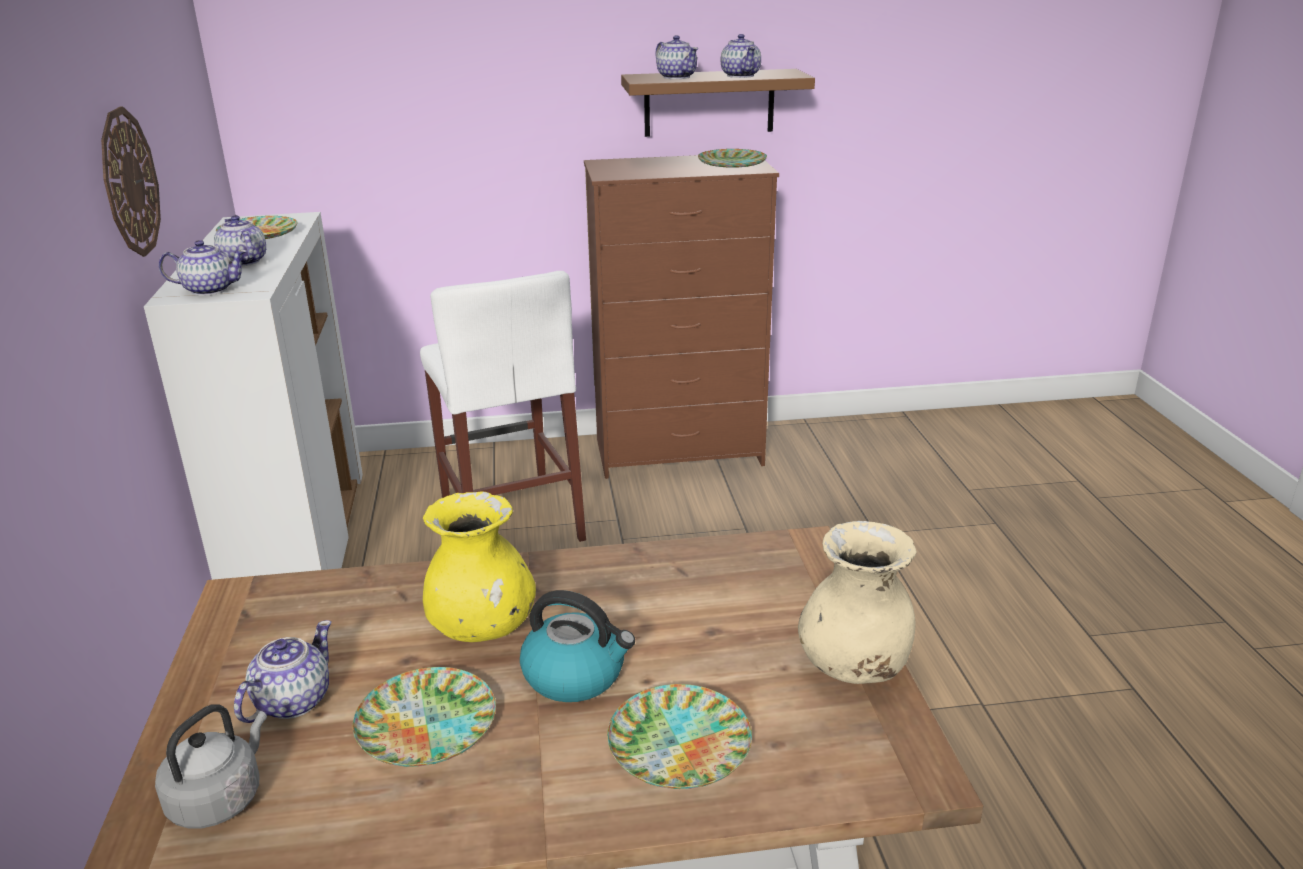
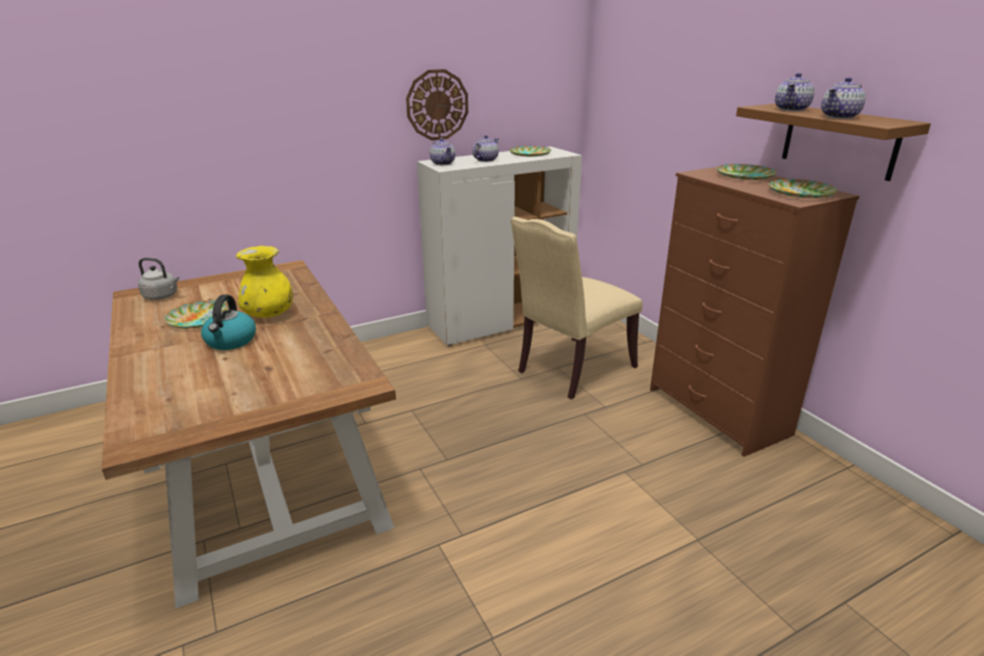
camera: 70 degrees right, 0 degrees up
teapot [234,620,331,723] -> none
white stool [420,271,586,542] -> beige chair [511,217,642,399]
plate [607,684,752,789] -> plate moved to [717,164,777,180]
beige vase [798,521,917,684] -> none

